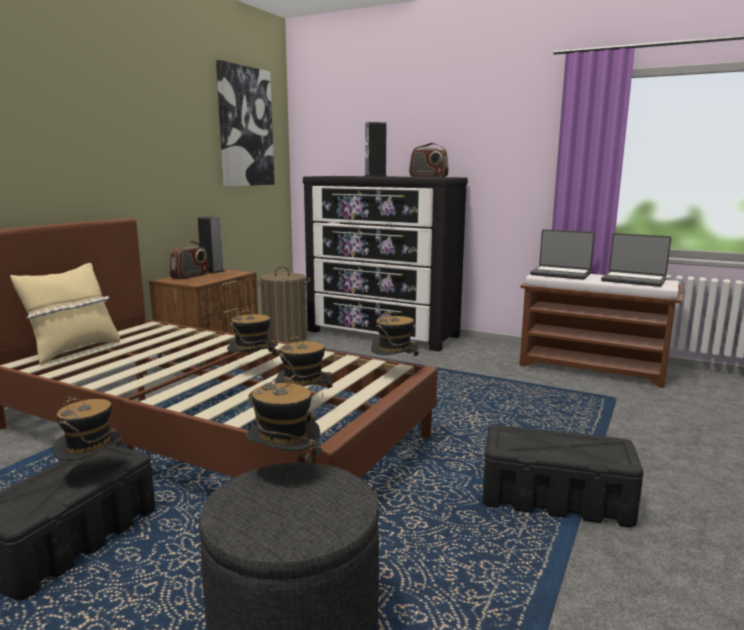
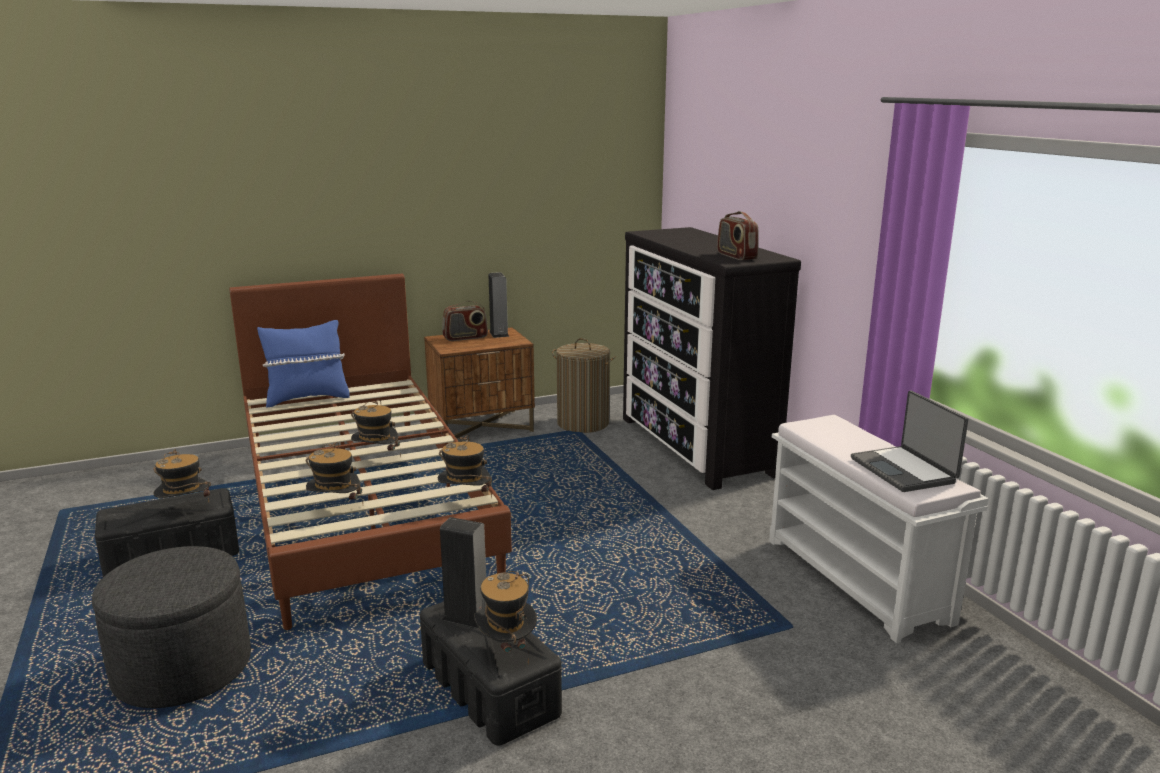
camera: 40 degrees right, 5 degrees up
beige pillow [10,263,120,365] -> blue pillow [257,320,350,407]
picture [216,60,275,186] -> none
hat [245,375,322,473] -> hat moved to [474,571,537,664]
speaker [364,122,387,177] -> speaker moved to [440,517,486,628]
brown bench [519,274,683,388] -> white bench [769,415,989,643]
laptop [530,229,595,280] -> none

